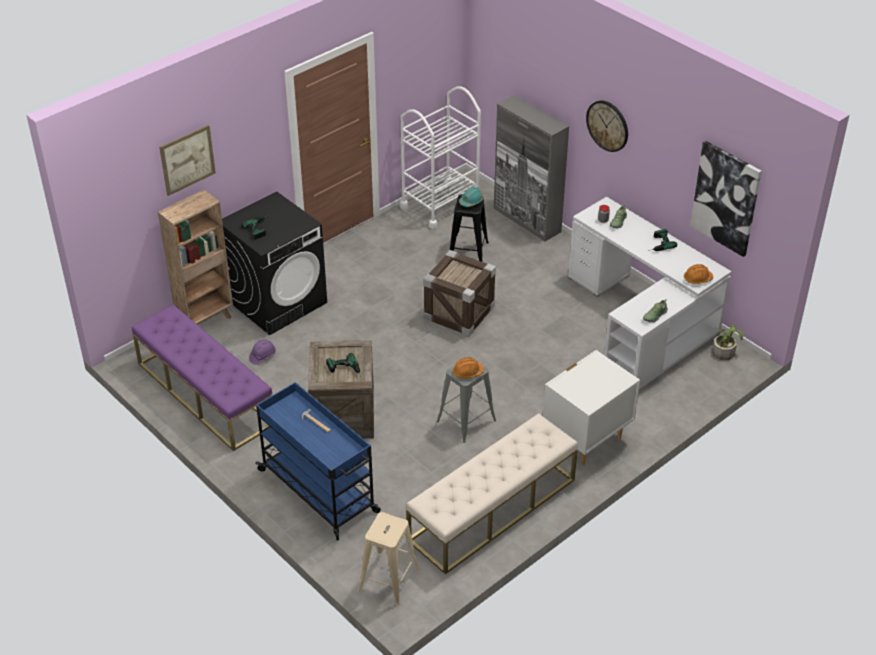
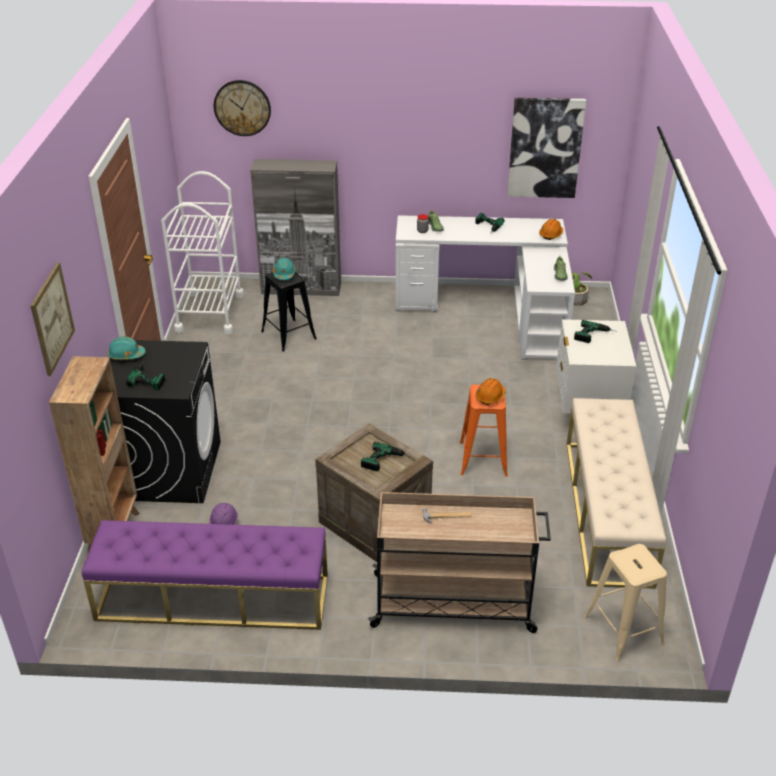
camera: 45 degrees left, 5 degrees down
blue cart [255,382,381,540] -> beige cart [368,492,551,633]
crate [423,250,496,337] -> none
grey stool [436,366,496,443] -> orange stool [459,384,508,477]
wall clock [586,101,628,152] -> wall clock moved to [214,80,271,136]
none -> turquoise hard hat [107,336,146,360]
none -> power drill [574,320,617,343]

